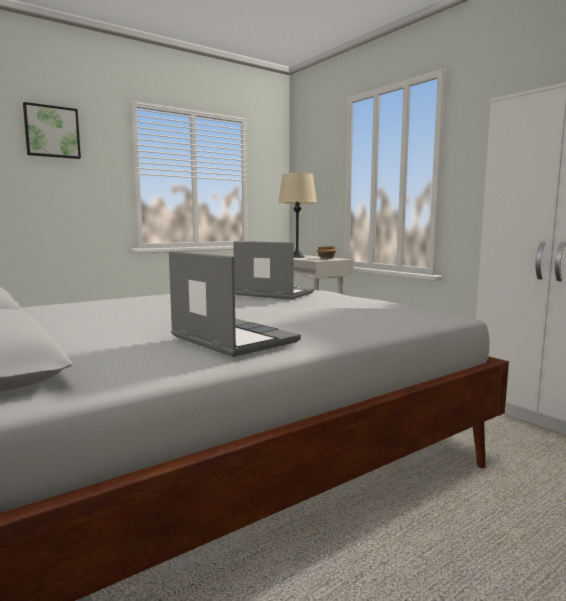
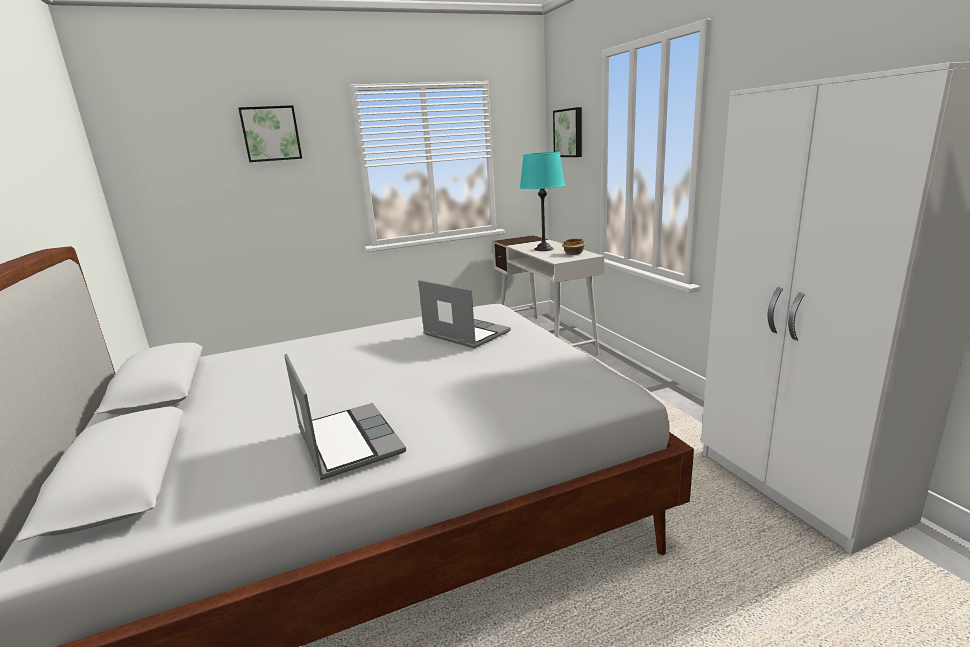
camera: 15 degrees right, 10 degrees up
beige table lamp [278,173,317,258] -> turquoise table lamp [520,152,565,251]
none -> picture [553,107,582,157]

